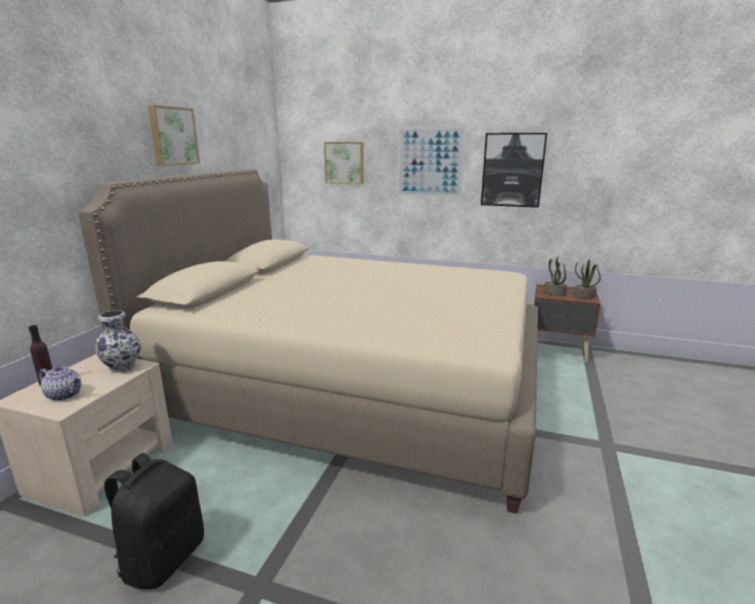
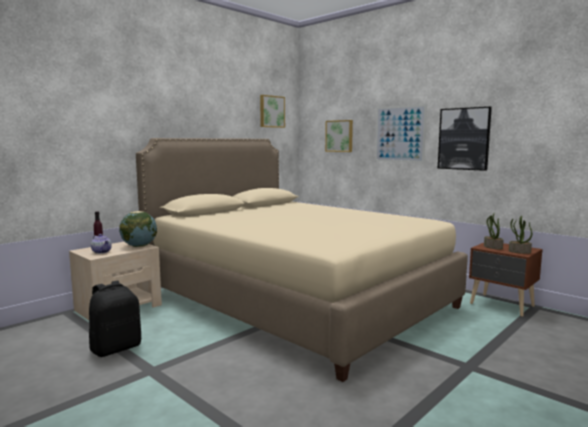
camera: 25 degrees right, 10 degrees down
vase [95,310,141,373] -> globe [119,211,157,247]
picture [148,105,200,166] -> picture moved to [260,95,285,128]

